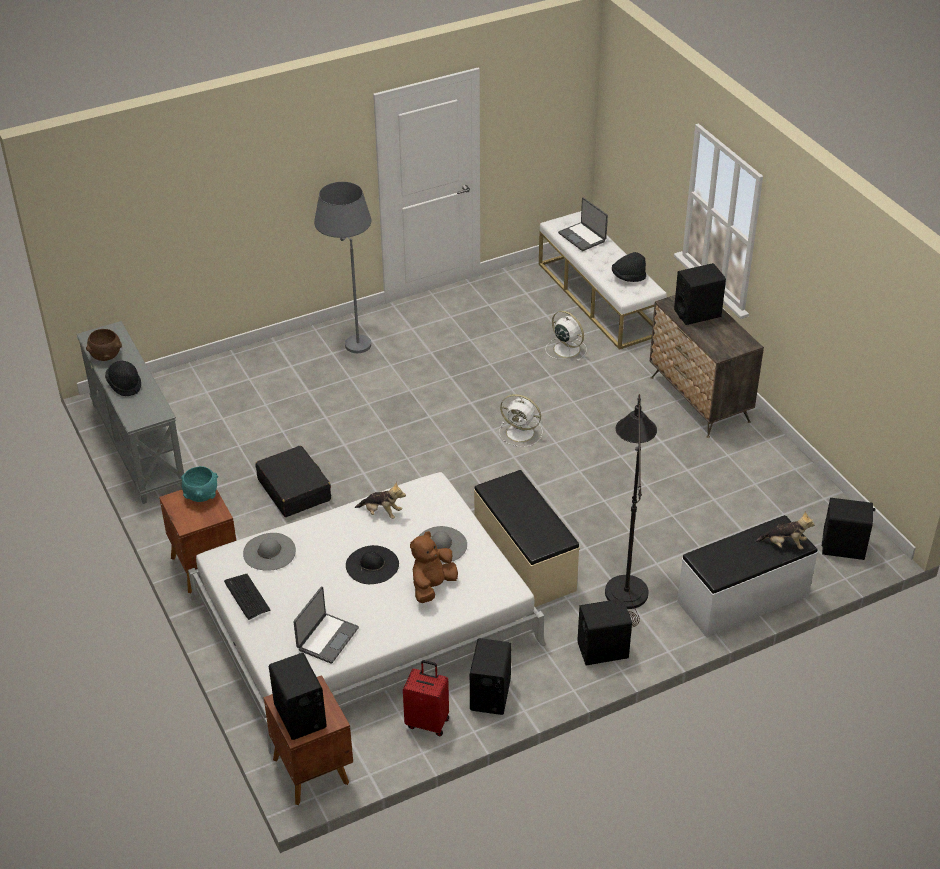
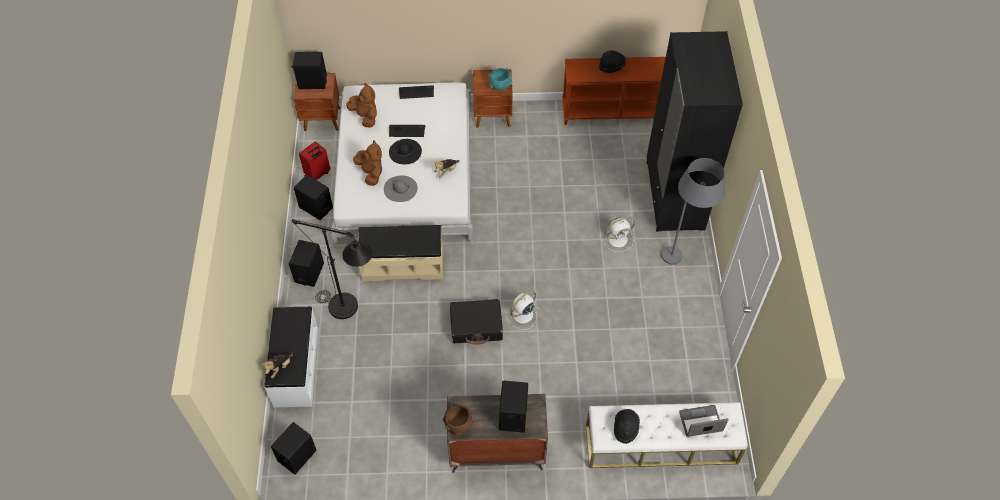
camera: 115 degrees right, 15 degrees up
grey console table [76,321,184,504] -> brown console table [562,57,666,125]
brown bowl [86,329,122,361] -> brown bowl moved to [443,404,473,436]
grey hat [243,533,296,571] -> none
black suitcase [255,445,331,517] -> black suitcase moved to [450,299,503,345]
laptop [294,587,359,664] -> brown plush toy [346,83,377,127]
white fan [545,311,587,361] -> white fan moved to [601,217,635,252]
none -> keyboard [389,125,425,137]
none -> black wardrobe [647,31,743,231]

